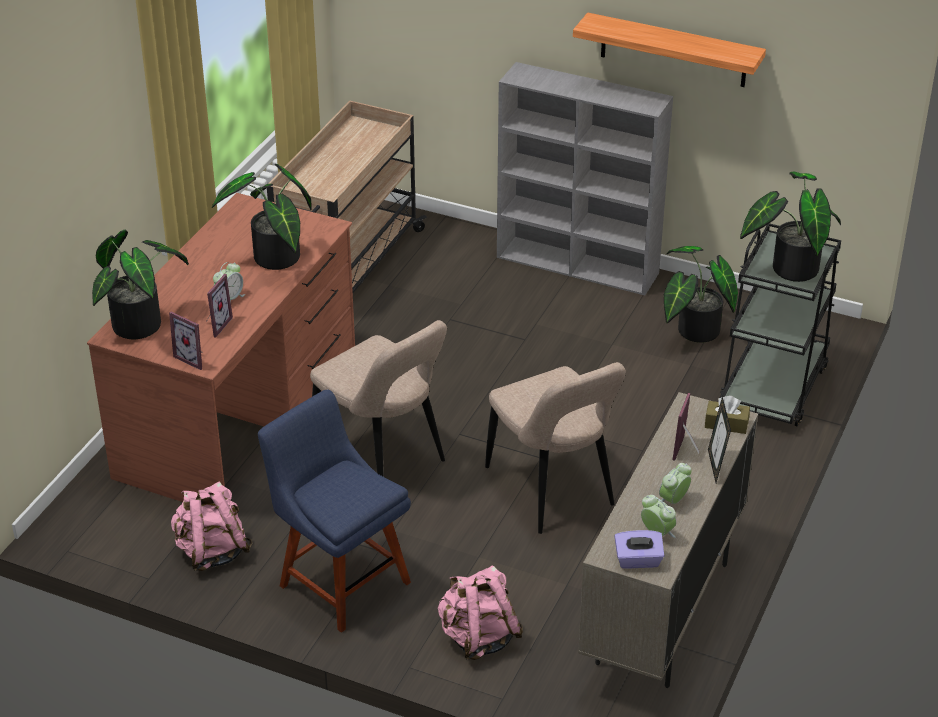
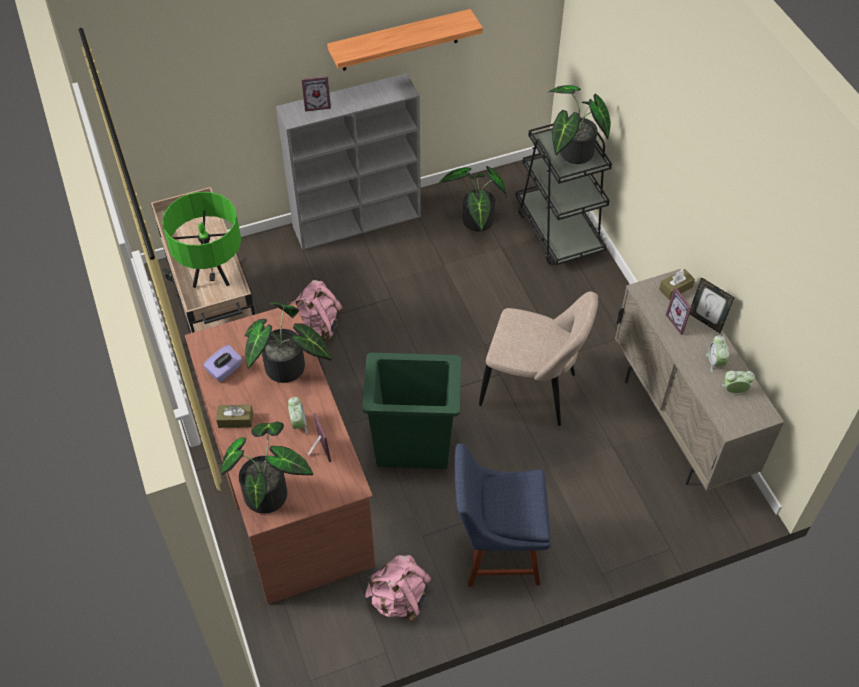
camera: 45 degrees left, 15 degrees up
picture frame [169,312,203,370] -> picture frame moved to [301,76,331,112]
beige chair [310,320,447,477] -> green trash can [362,353,461,469]
pink backpack [438,565,523,660] -> pink backpack moved to [287,280,343,342]
purple tissue box [614,530,664,569] -> purple tissue box moved to [203,345,242,382]
none -> green table lamp [162,192,241,288]
none -> brown tissue box [216,405,253,428]

